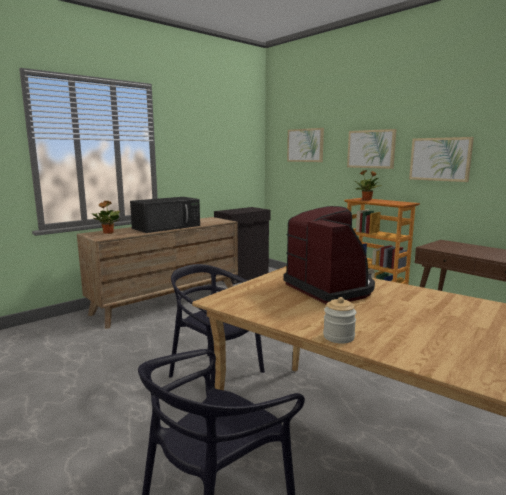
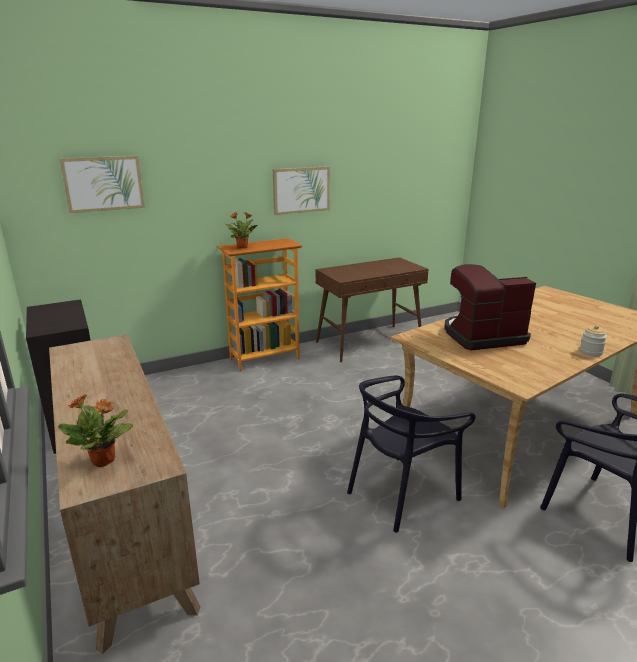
camera: 75 degrees left, 10 degrees up
black microwave [130,197,200,233] -> none
picture [347,129,397,169] -> none

